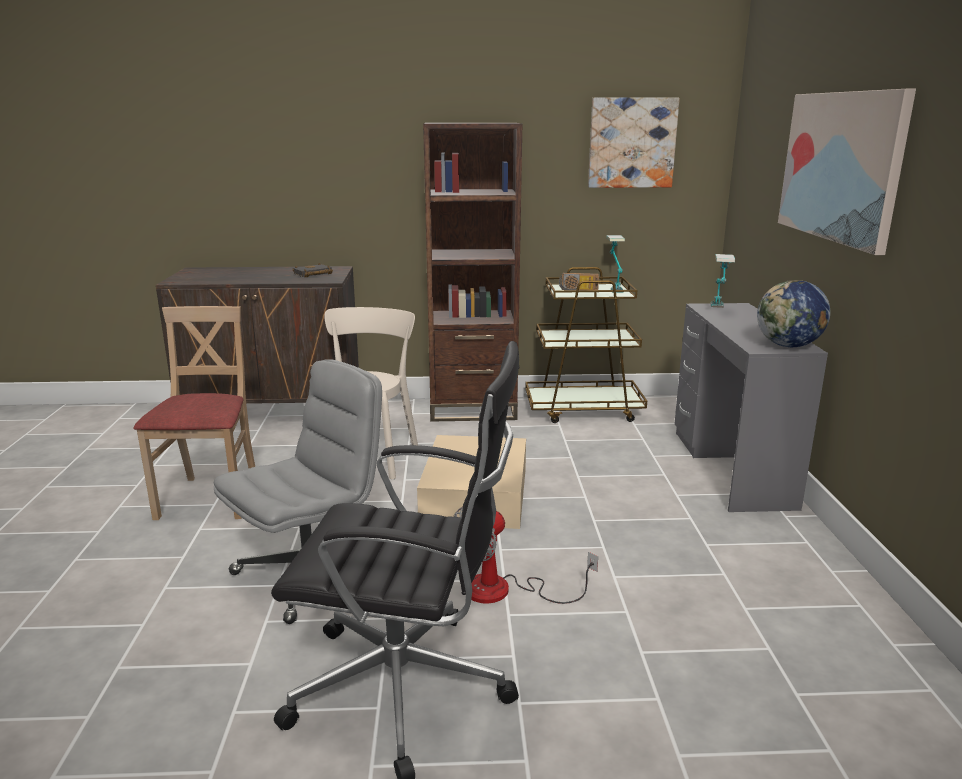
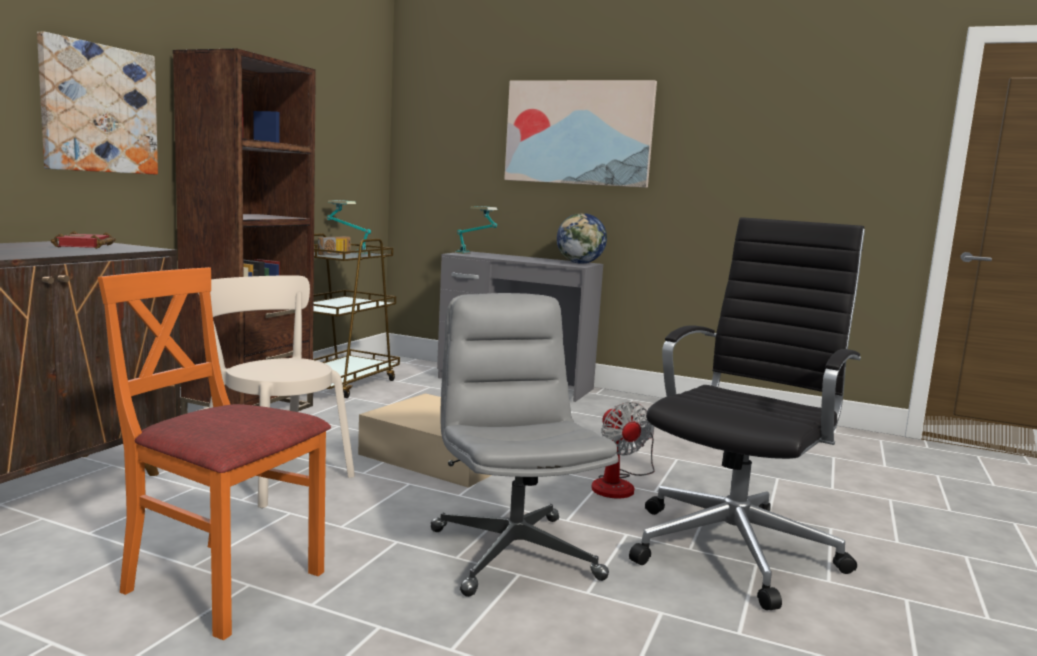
camera: 65 degrees left, 10 degrees down
beige chair [133,306,255,520] -> orange chair [98,267,331,640]
black book [293,263,333,277] -> red book [51,231,116,249]
picture [588,98,680,188] -> picture moved to [37,31,158,175]

